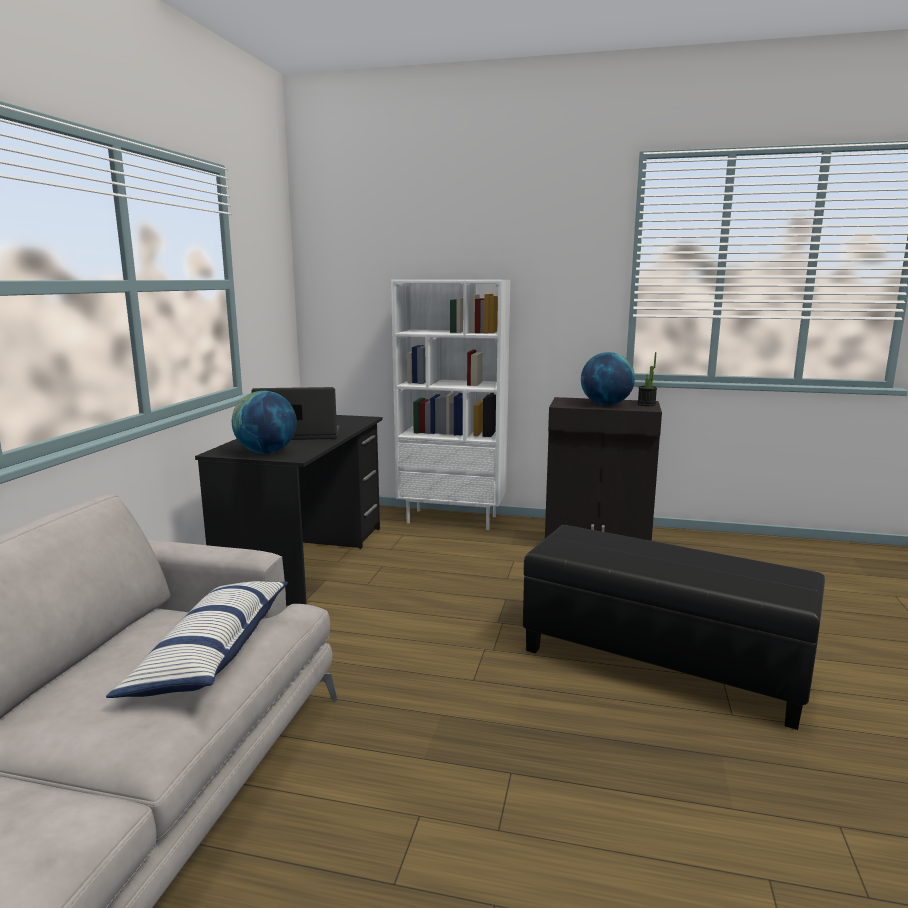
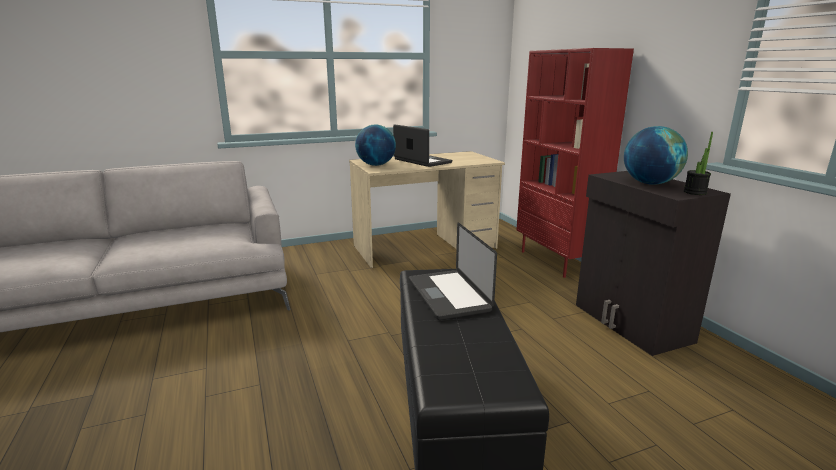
camera: 55 degrees right, 5 degrees up
pillow [106,581,288,698] -> none
black desk [195,415,383,606] -> beige desk [349,151,505,268]
white bookcase [391,280,510,530] -> red bookcase [516,48,634,278]
none -> laptop [409,223,497,320]

